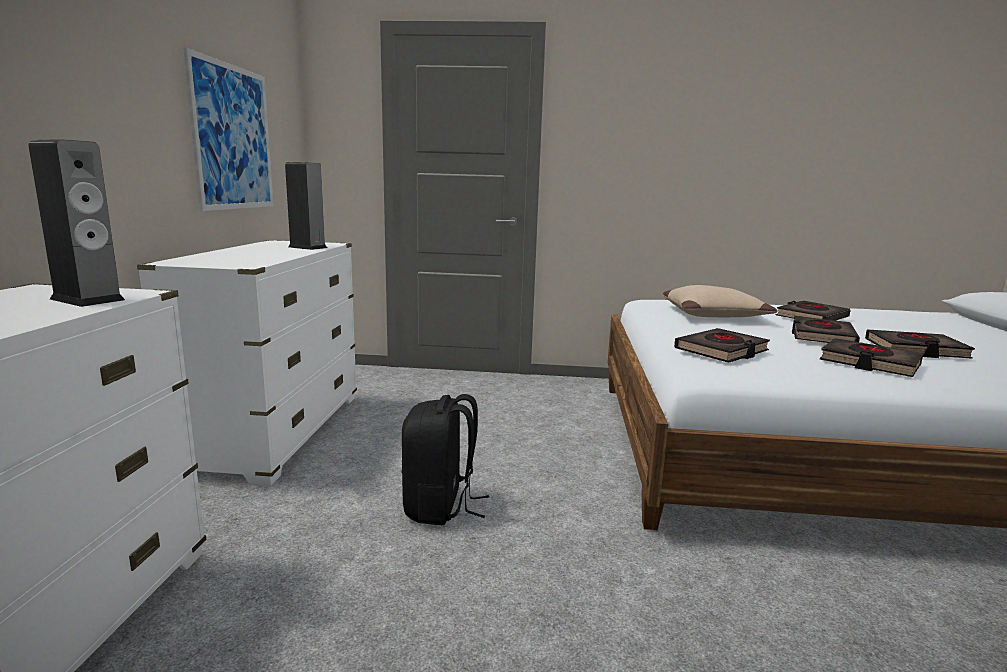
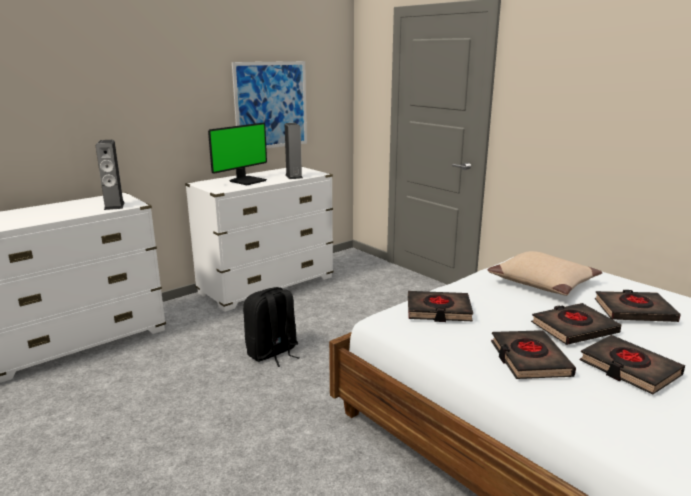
camera: 45 degrees right, 5 degrees up
none -> monitor [208,123,267,185]

